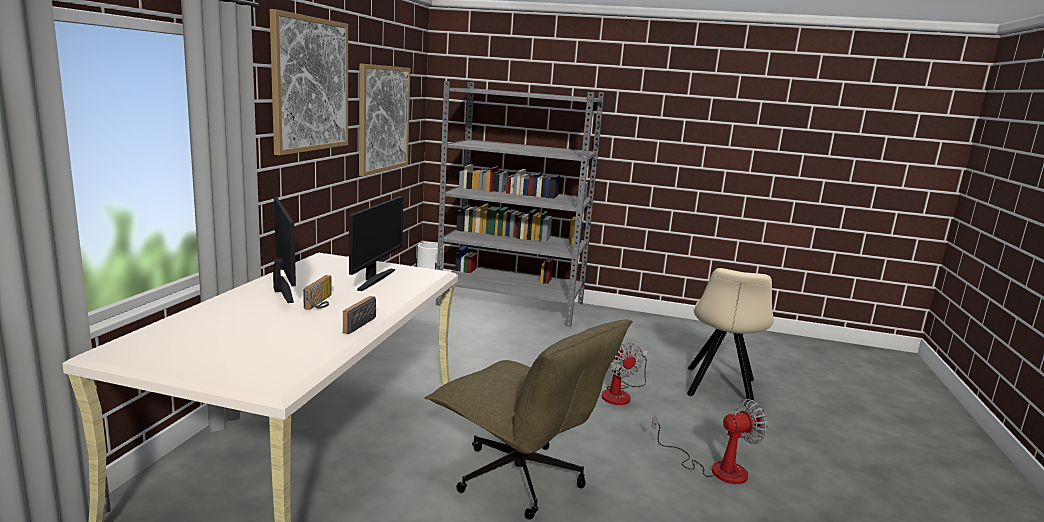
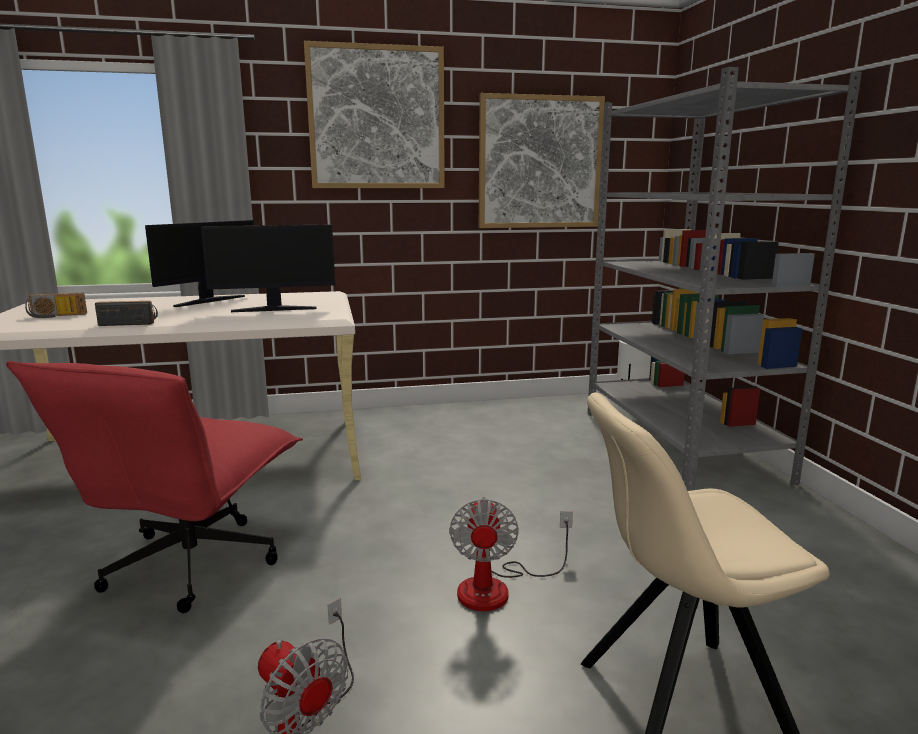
camera: 65 degrees right, 0 degrees up
radio [303,275,332,310] -> radio moved to [25,293,87,318]
beige office chair [425,319,632,520] -> red office chair [6,361,303,613]
fan [602,342,648,405] -> fan turned 45 degrees counterclockwise [449,497,573,611]

